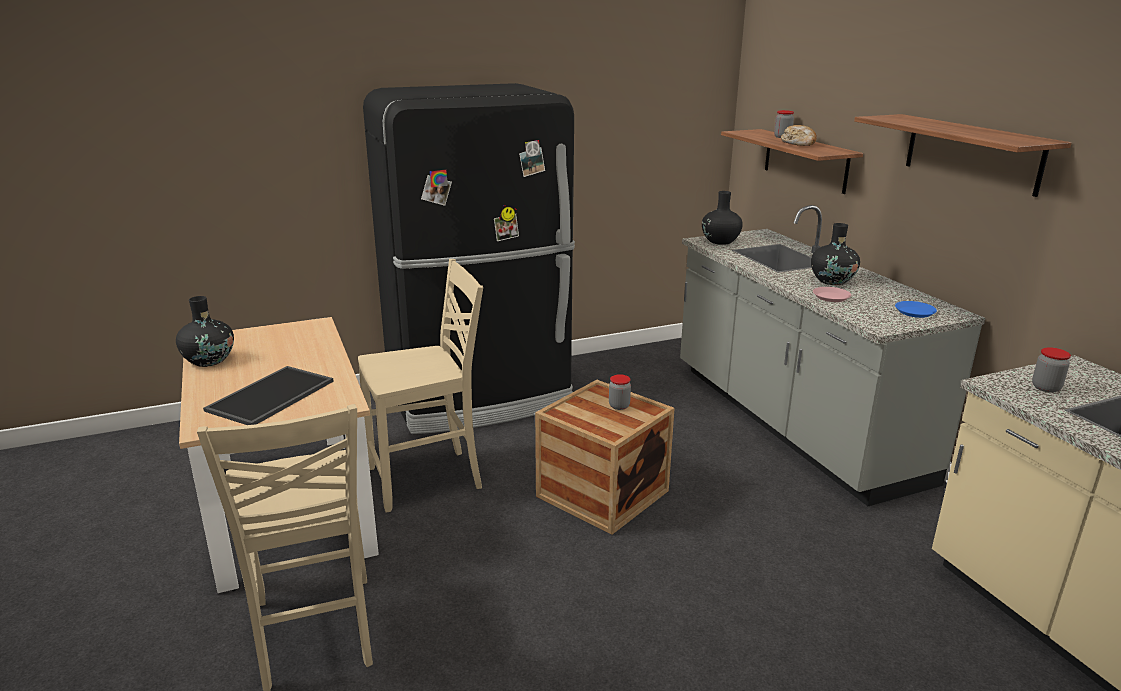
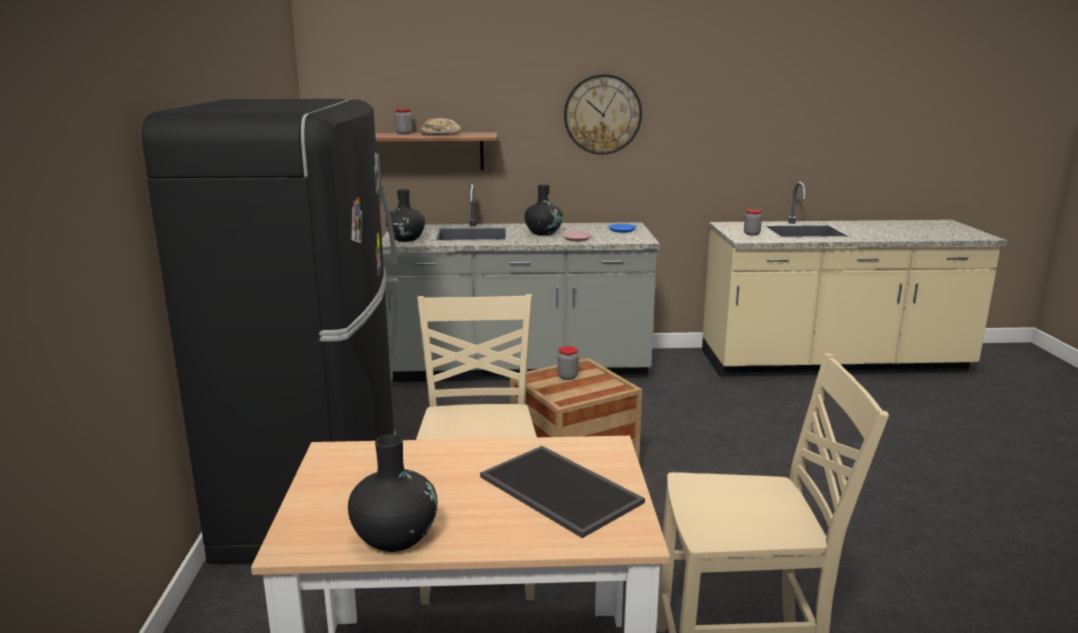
camera: 70 degrees left, 5 degrees down
shelf [854,114,1071,197] -> wall clock [564,74,642,155]

